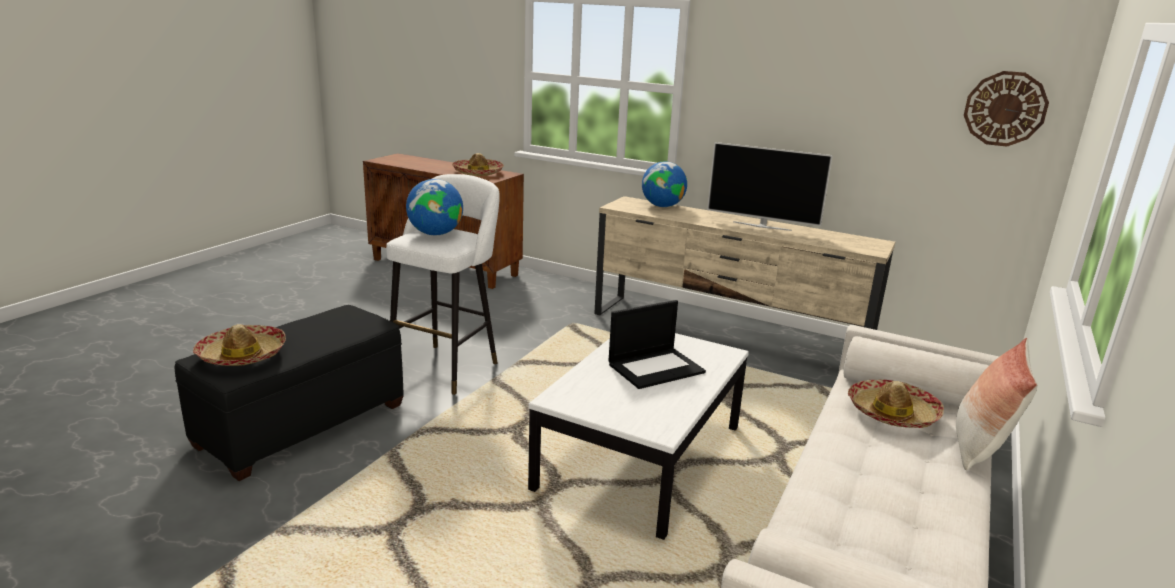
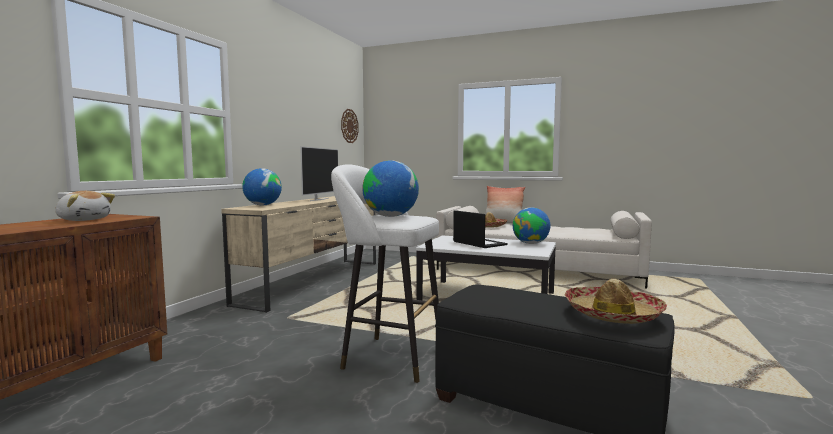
camera: 95 degrees left, 15 degrees down
hat [452,153,504,176] -> plush toy [55,191,115,221]
none -> globe [513,207,550,244]

